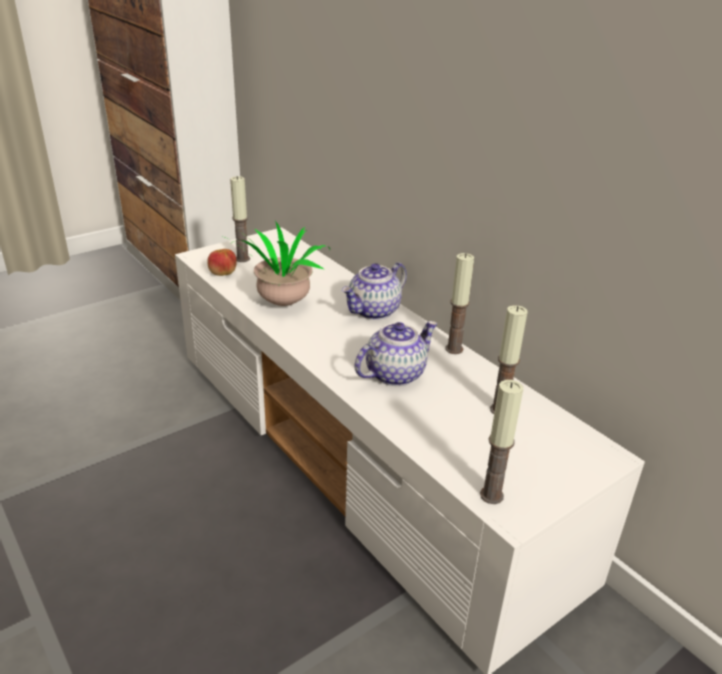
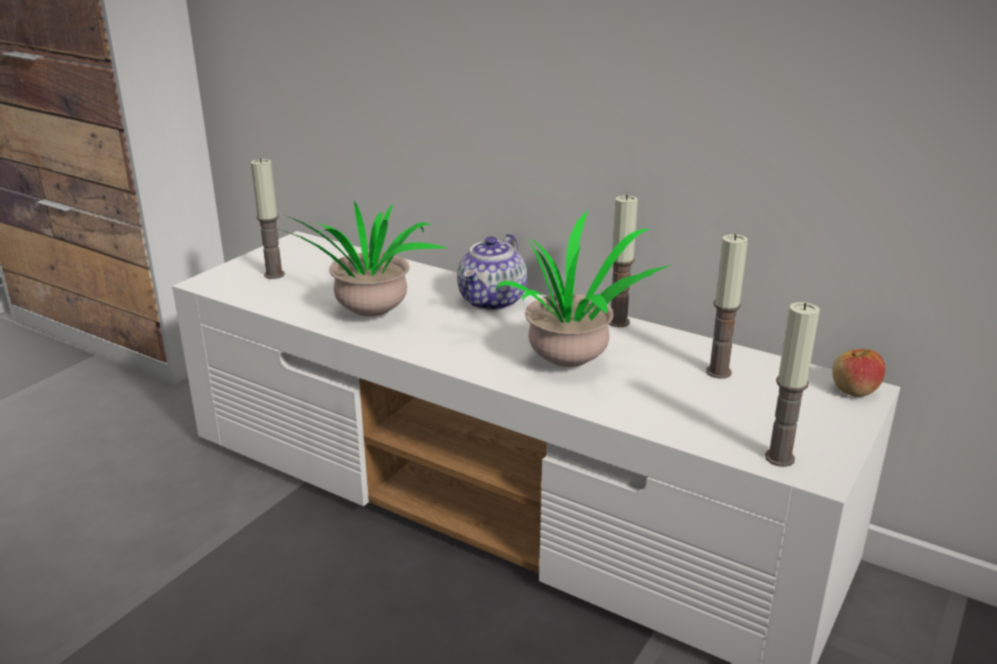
camera: 20 degrees left, 5 degrees down
apple [208,249,237,276] -> apple moved to [832,349,885,397]
teapot [355,321,438,386] -> potted plant [496,210,670,367]

